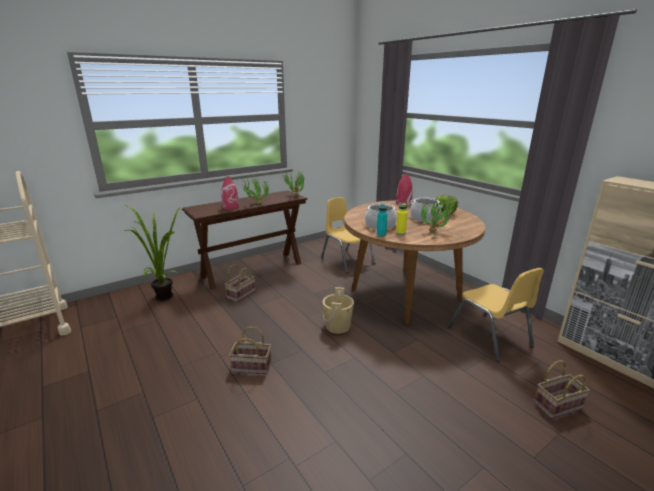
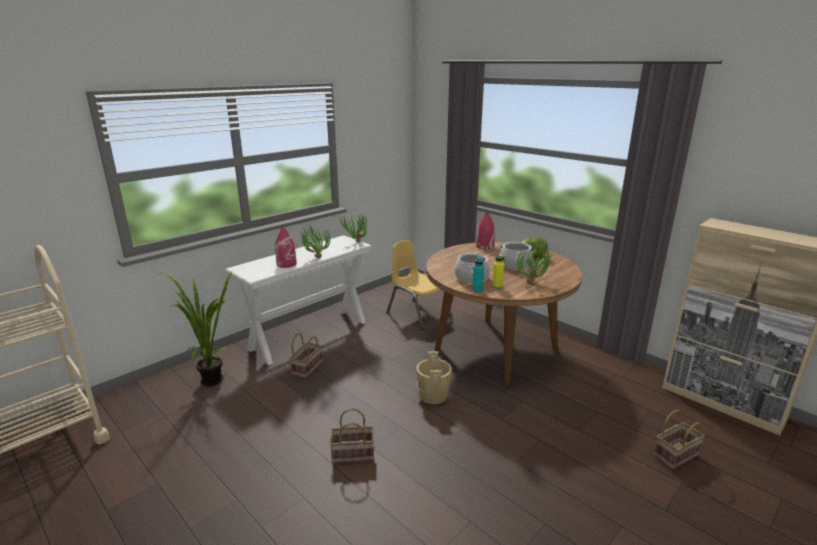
camera: 10 degrees left, 0 degrees up
brown console table [182,190,307,290] -> white console table [225,235,372,365]
yellow chair [448,268,544,362] -> none

